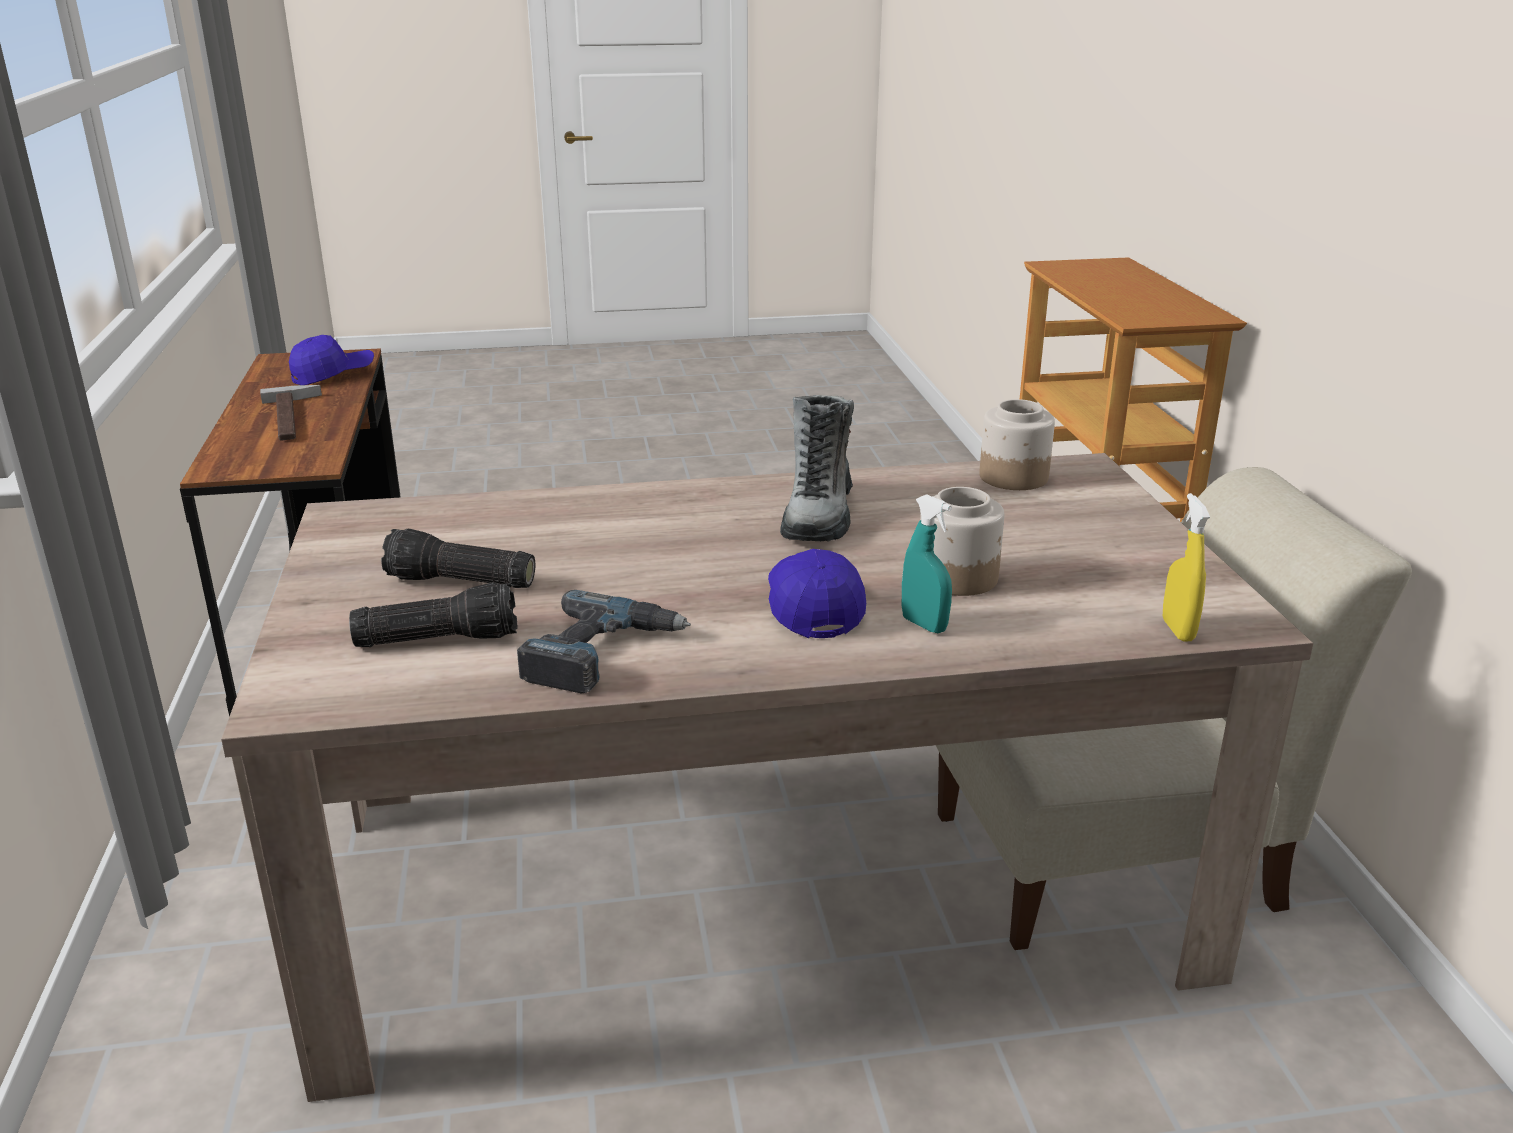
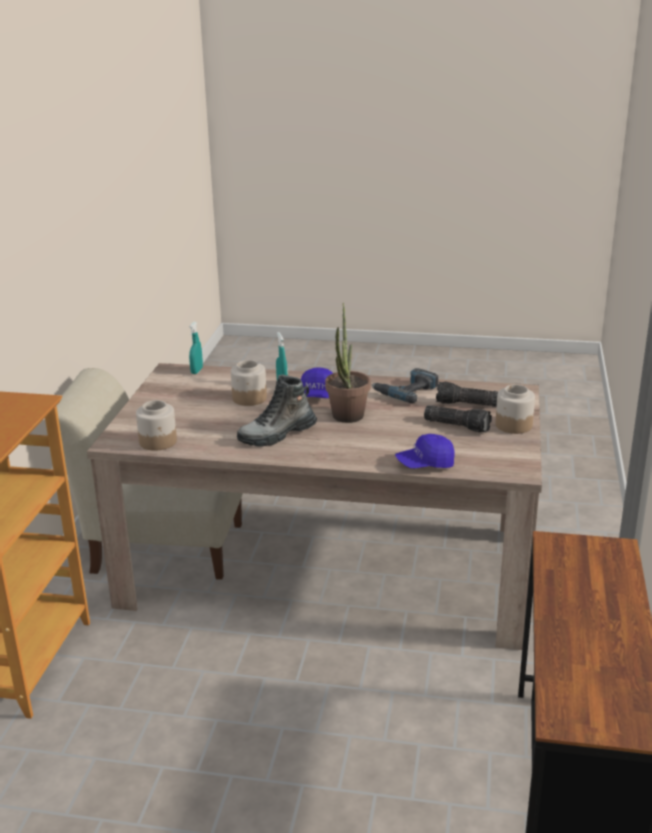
camera: 160 degrees left, 0 degrees up
hammer [260,385,322,441] -> none
blue cap [289,335,374,385] -> blue cap moved to [395,434,455,468]
boot [780,395,854,542] -> boot turned 150 degrees counterclockwise [237,374,317,447]
yellow spray bottle [1163,493,1210,642] -> turquoise spray bottle [189,322,203,374]
none -> potted plant [325,303,371,423]
none -> jar [496,384,535,434]

